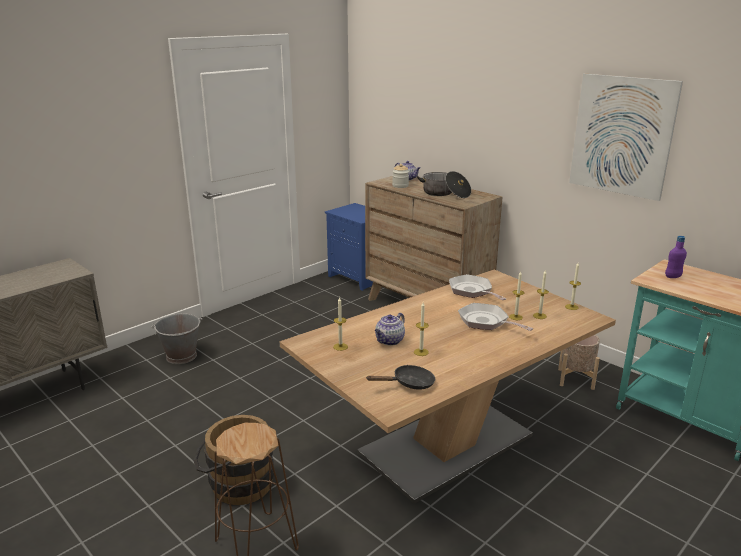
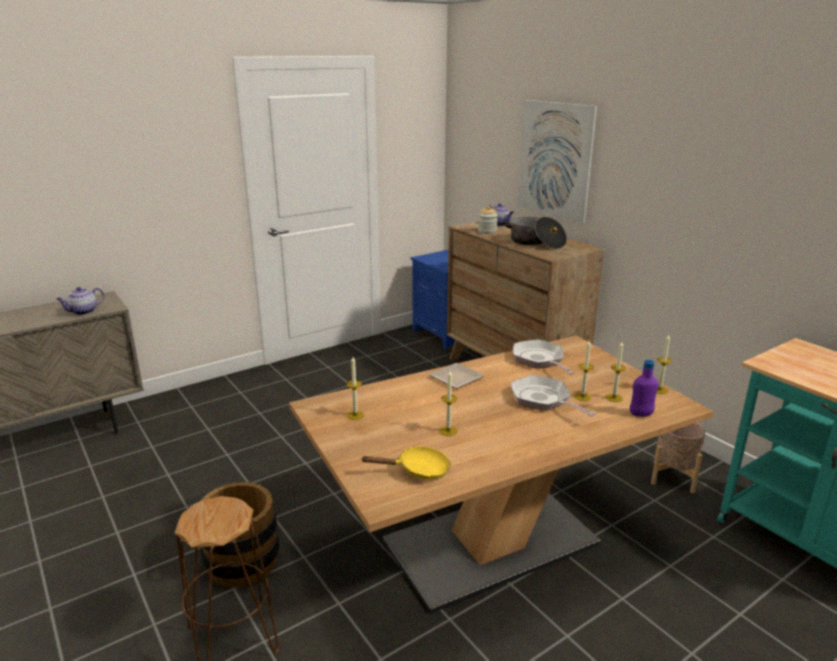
camera: 10 degrees right, 0 degrees up
grey bucket [151,313,203,364] -> none
black frying pan [367,365,435,390] -> yellow frying pan [361,446,451,479]
teapot [375,313,405,346] -> teapot moved to [56,287,104,315]
picture [569,74,683,201] -> picture moved to [518,100,597,223]
purple bottle [665,236,687,278] -> purple bottle moved to [630,360,659,417]
none -> plate [429,363,484,389]

